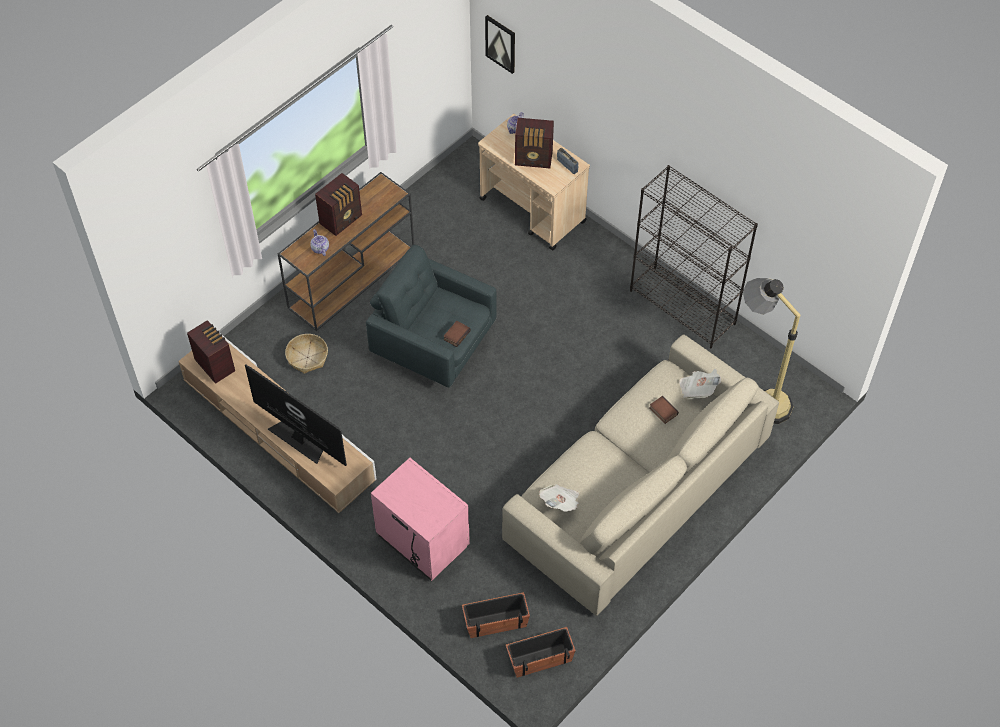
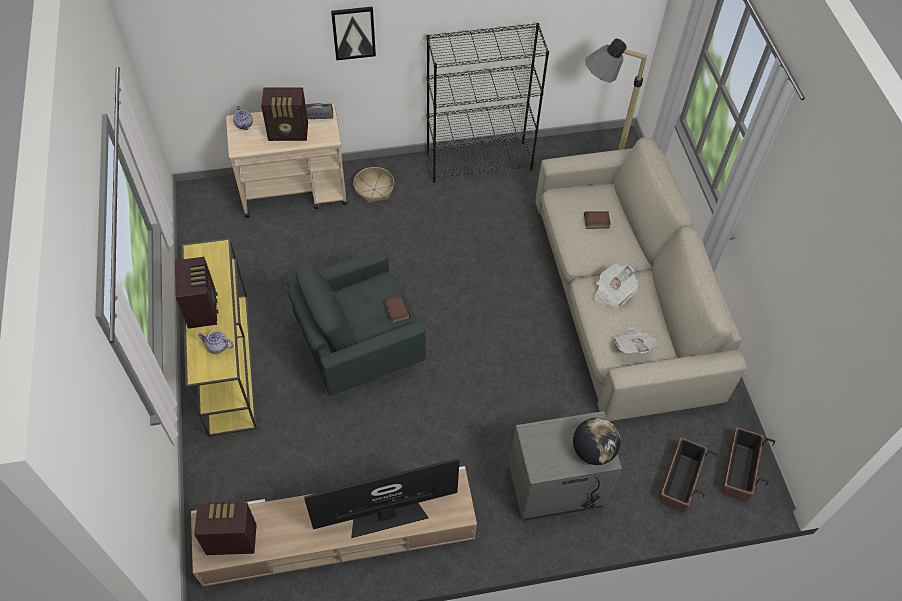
camera: 55 degrees left, 0 degrees up
brown console table [278,172,414,331] -> yellow console table [181,238,257,437]
basket [285,334,328,374] -> basket moved to [353,167,394,204]
pink nightstand [371,458,470,581] -> grey nightstand [509,411,622,521]
picture [485,15,515,74] -> picture moved to [331,6,376,61]
radio [515,118,554,168] -> radio turned 45 degrees clockwise [261,87,308,141]
newspaper [679,369,721,399] -> newspaper moved to [593,264,638,309]
none -> globe [573,418,621,465]

